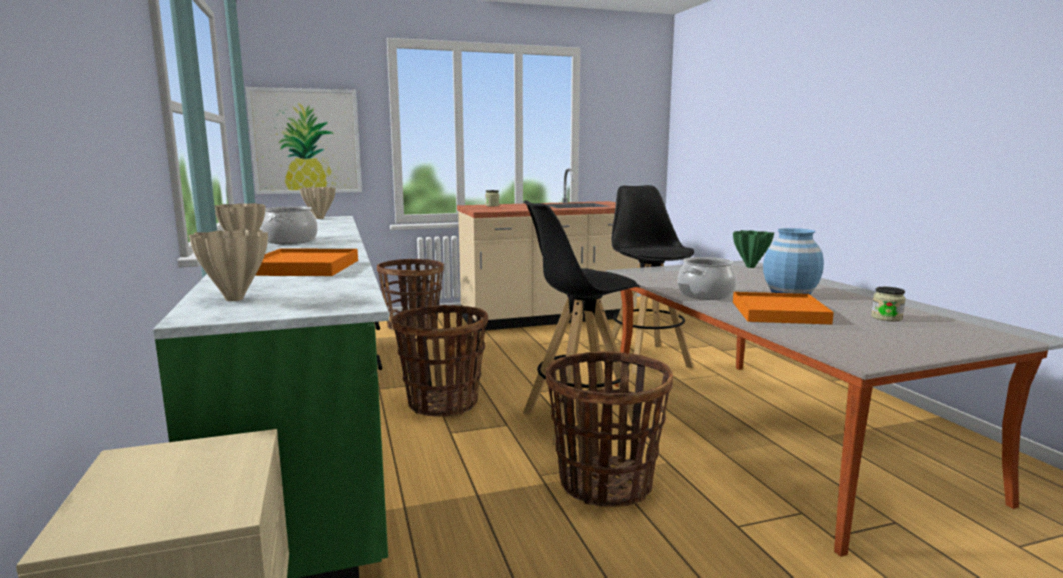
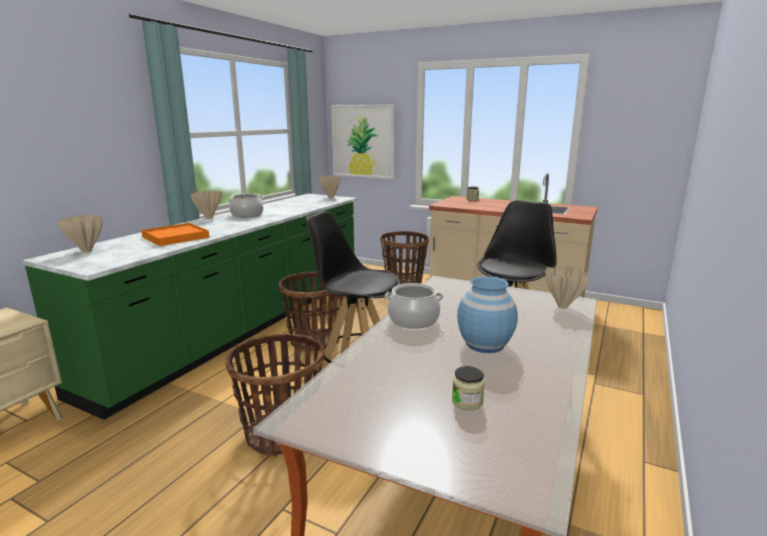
camera: 45 degrees right, 5 degrees up
green vase [733,230,774,268] -> beige vase [545,266,590,309]
orange tray [733,292,834,325] -> none

